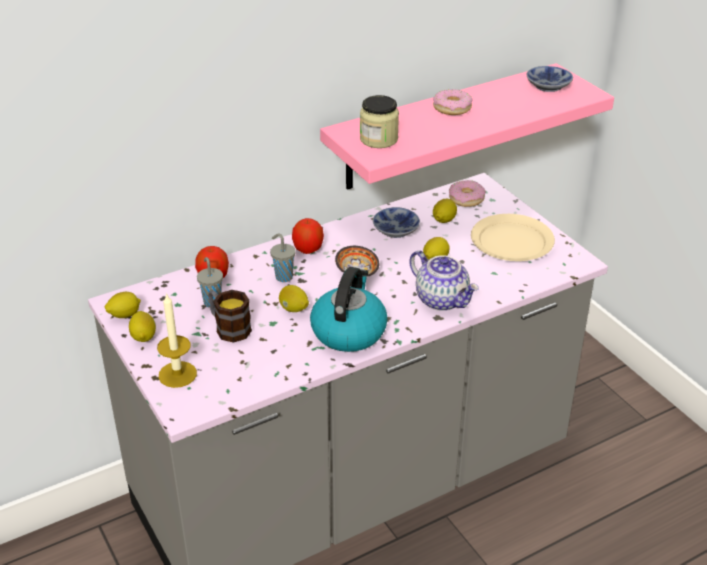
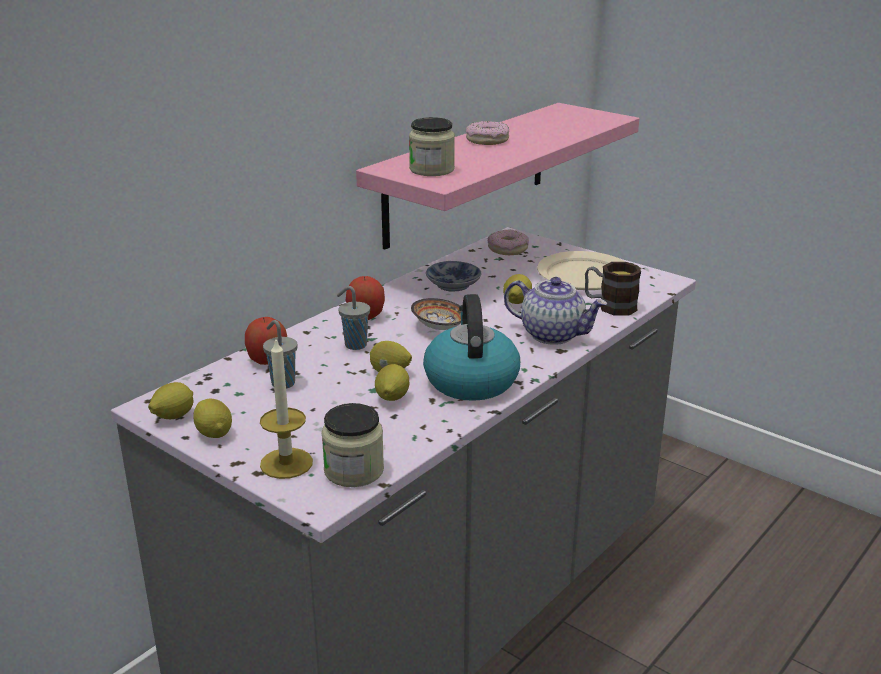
camera: 20 degrees left, 10 degrees down
mug [208,290,252,343] -> mug moved to [585,262,641,316]
lemon [433,199,457,223] -> lemon moved to [375,364,409,401]
bowl [527,66,573,92] -> none
none -> jar [321,403,384,487]

